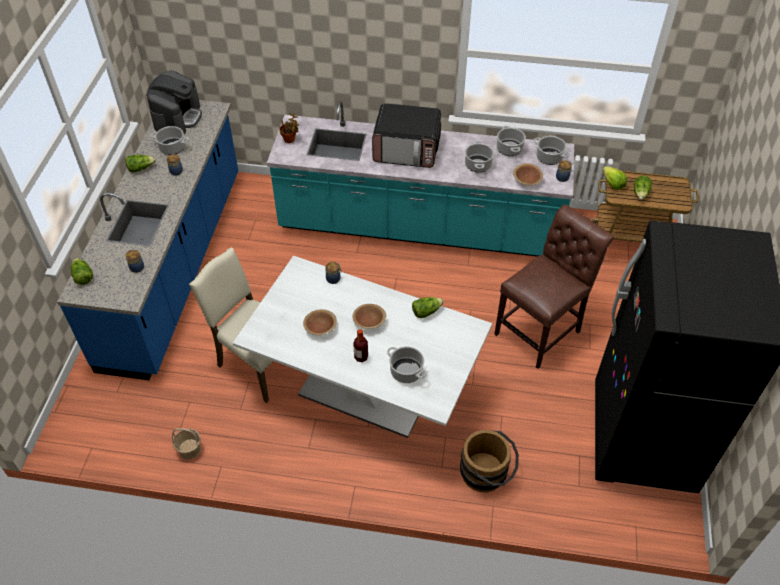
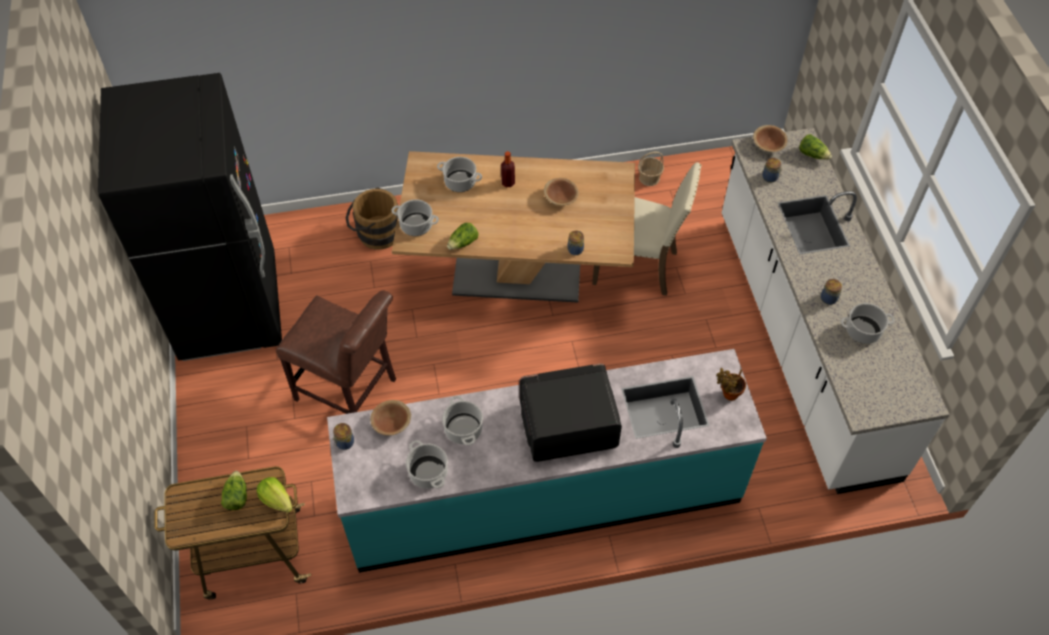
camera: 160 degrees right, 5 degrees up
blue counter [57,100,238,380] -> white counter [722,128,950,494]
lettuce [126,155,156,173] -> none
coffee machine [147,71,202,134] -> none
white dining table [233,255,492,438] -> brown dining table [392,151,635,303]
brown bowl [353,304,386,329] -> brown bowl moved to [753,125,788,152]
brown chair [494,205,614,369] -> brown chair turned 90 degrees counterclockwise [276,291,396,414]
cooking pot [533,136,570,165] -> cooking pot moved to [392,199,439,236]

